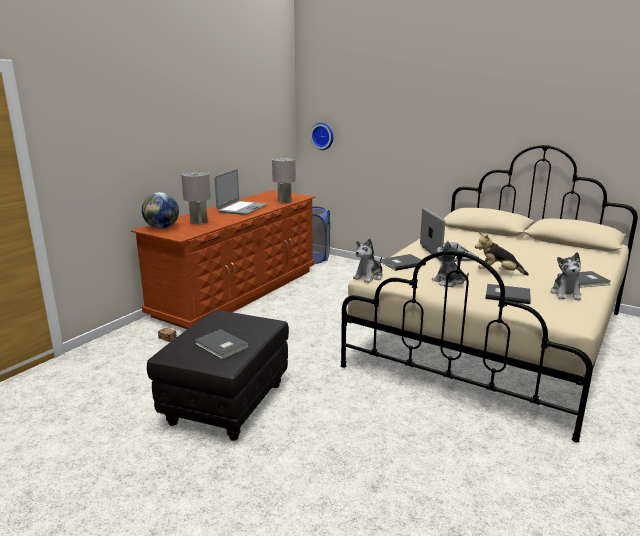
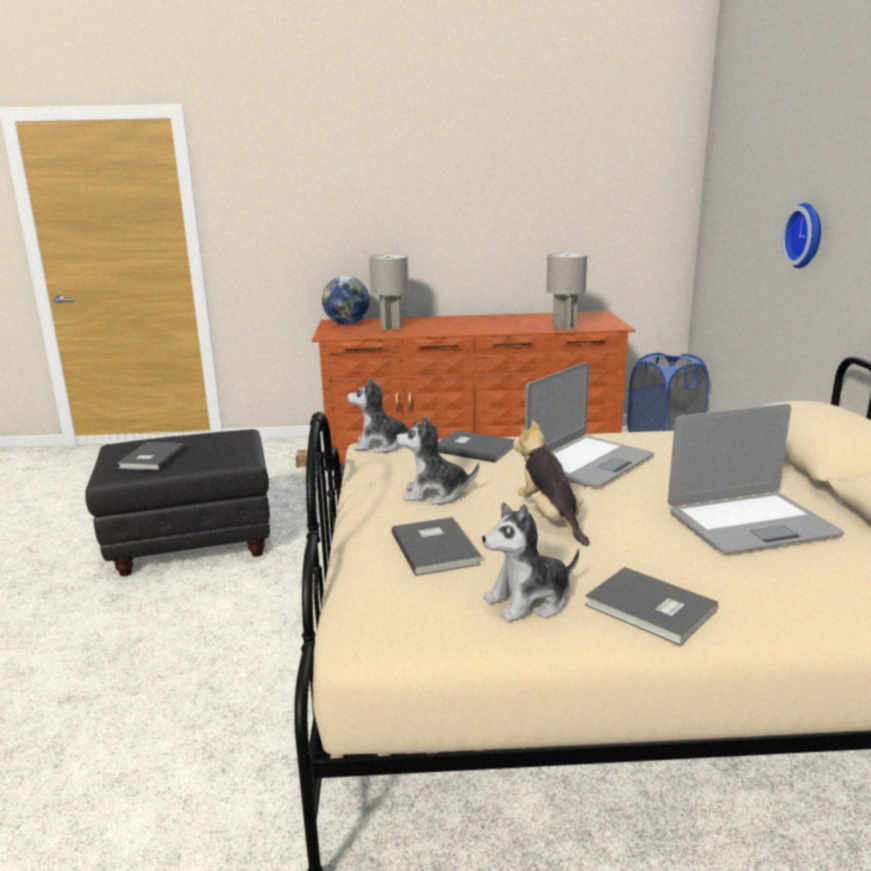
camera: 55 degrees right, 0 degrees up
laptop [214,169,267,215] -> laptop moved to [668,404,844,554]
wall clock [310,123,333,150] -> wall clock moved to [782,203,821,268]
plush toy [432,241,469,287] -> plush toy turned 105 degrees counterclockwise [397,415,479,505]

